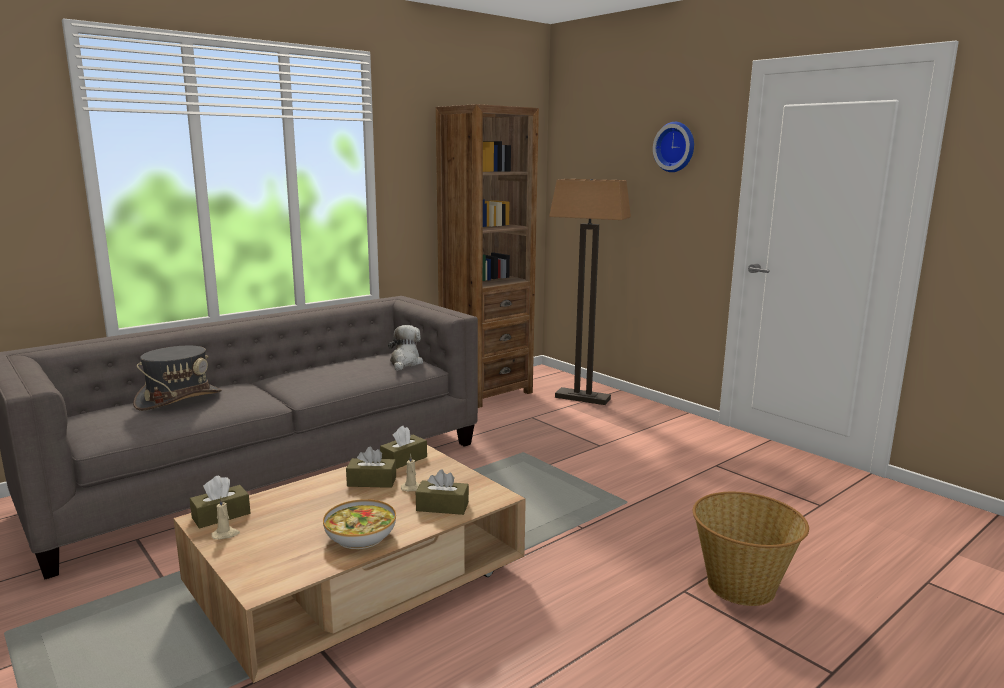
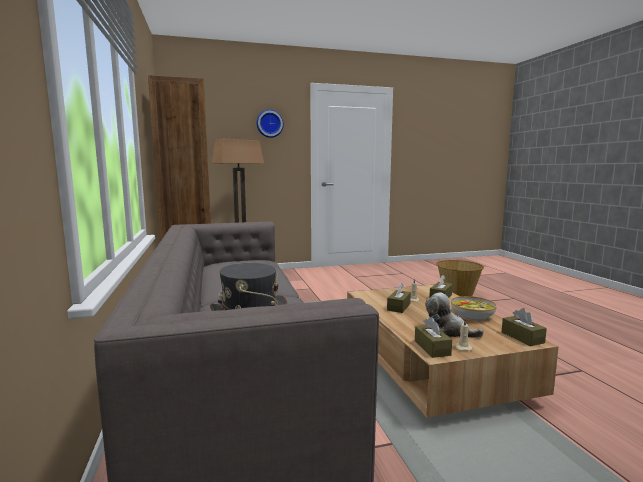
camera: 65 degrees left, 5 degrees down
brown tissue box [380,426,427,469] -> brown tissue box moved to [502,308,547,346]
plush toy [388,325,423,371] -> plush toy moved to [425,292,484,338]

